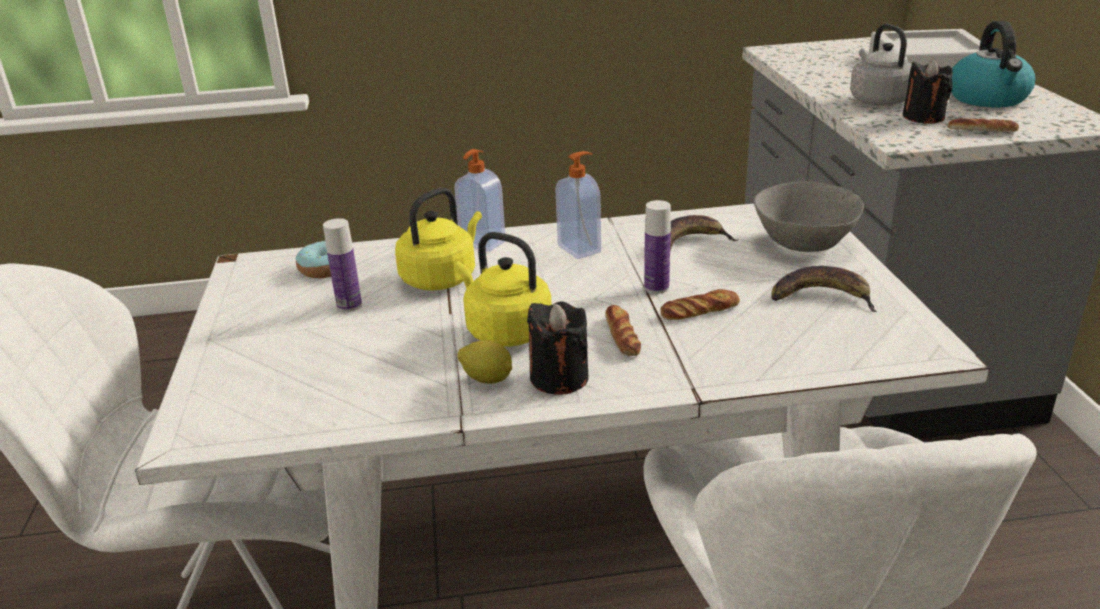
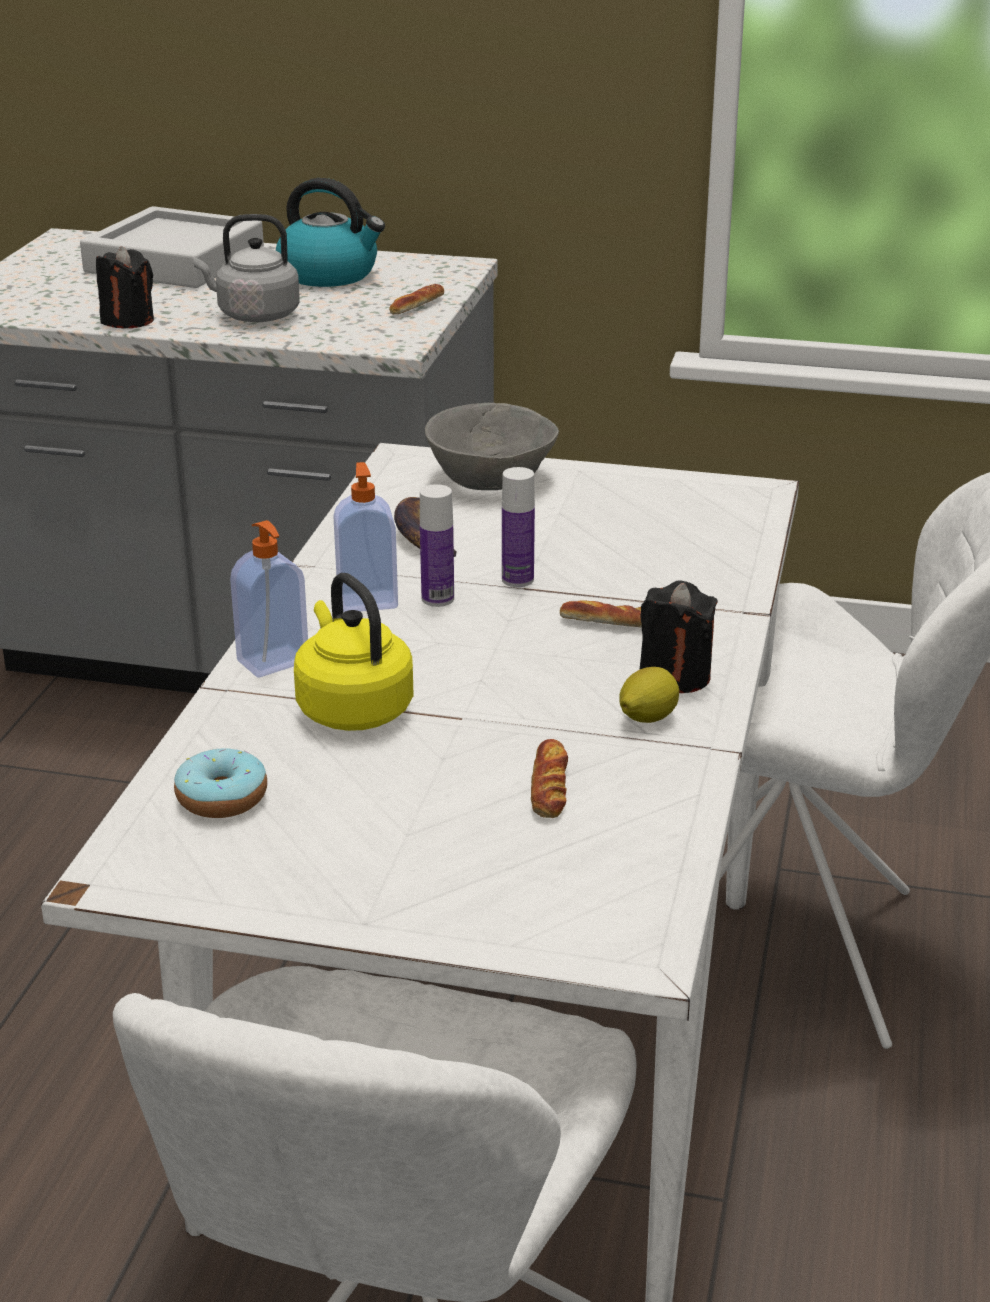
camera: 70 degrees left, 0 degrees up
bottle [323,218,362,312] -> bottle moved to [420,484,454,607]
yellow kettle [455,232,552,347] -> none
bread [661,289,740,320] -> bread moved to [531,739,568,818]
banana [771,266,877,312] -> none
black candle [903,59,953,124] -> black candle moved to [96,246,154,328]

